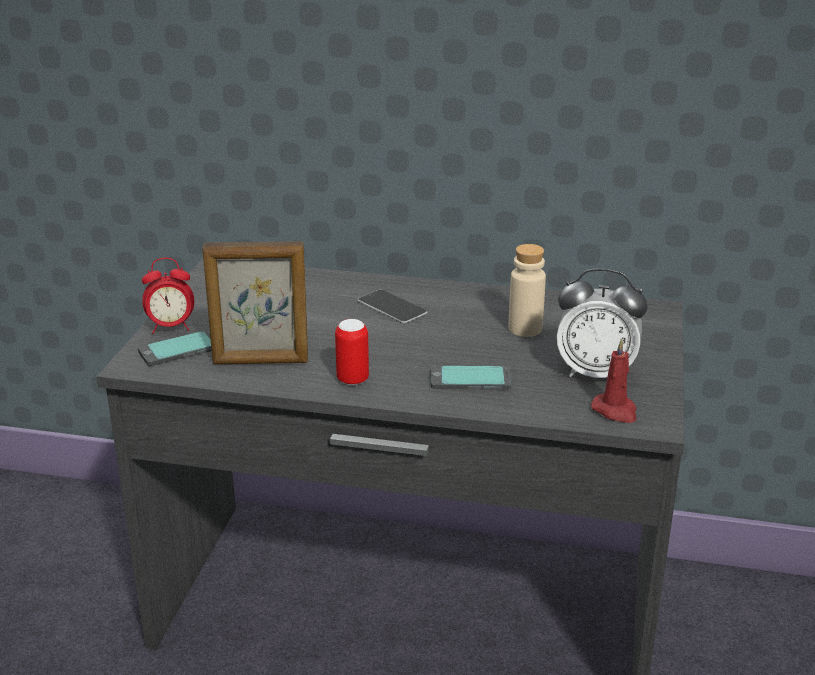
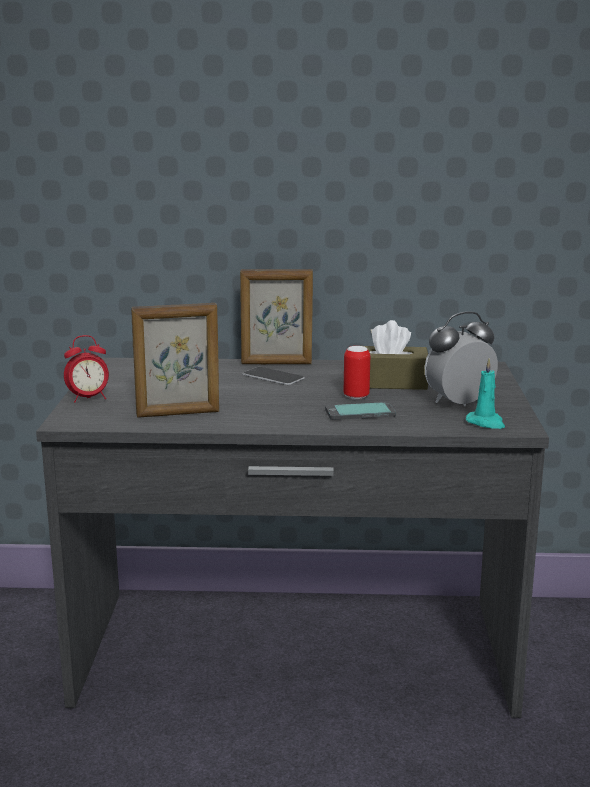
camera: 10 degrees left, 10 degrees down
phone [138,330,212,366] -> none
can [335,319,369,385] -> can moved to [344,346,370,399]
beige bottle [508,244,546,337] -> brown tissue box [364,320,428,390]
alarm clock [557,268,648,378] -> alarm clock turned 150 degrees clockwise [425,311,498,406]
red candle [591,338,637,423] -> turquoise candle [466,358,505,429]
none -> picture frame [240,269,313,364]

